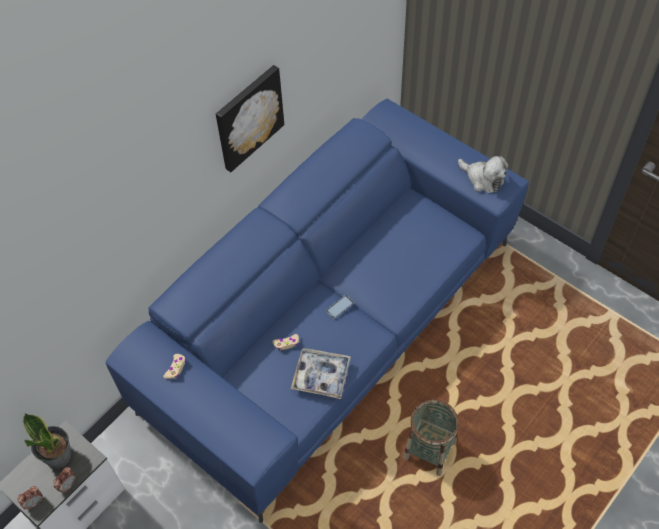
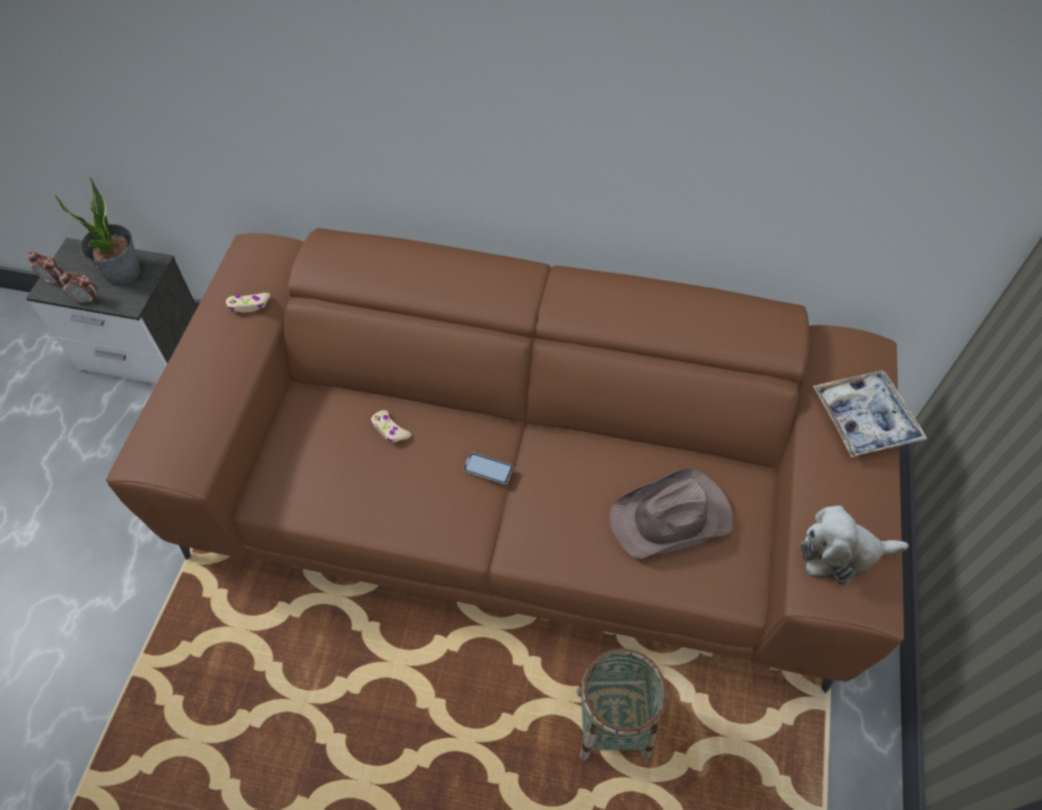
camera: 60 degrees right, 0 degrees up
blue sofa [105,99,529,523] -> brown sofa [106,228,904,693]
picture [216,65,284,172] -> none
tray [291,348,351,399] -> tray moved to [813,370,927,458]
basket [403,399,459,476] -> basket moved to [576,648,667,760]
plush toy [458,156,508,193] -> plush toy turned 75 degrees clockwise [800,506,909,585]
none -> brown hat [609,468,733,559]

